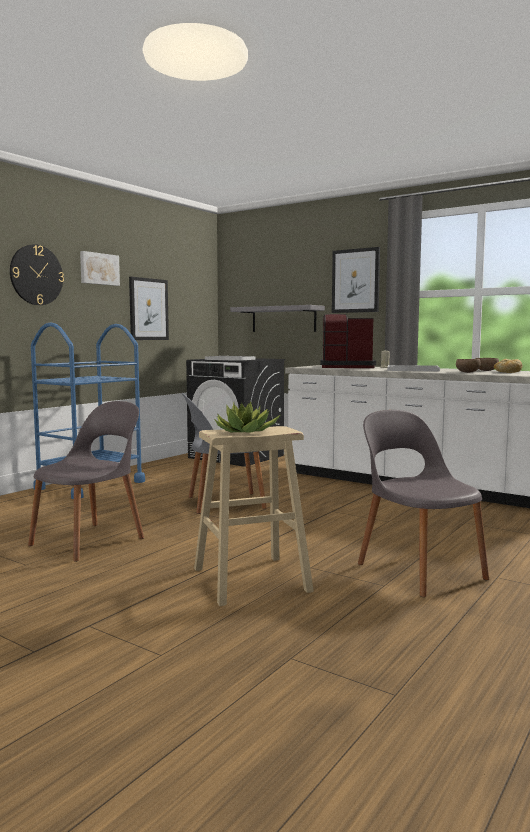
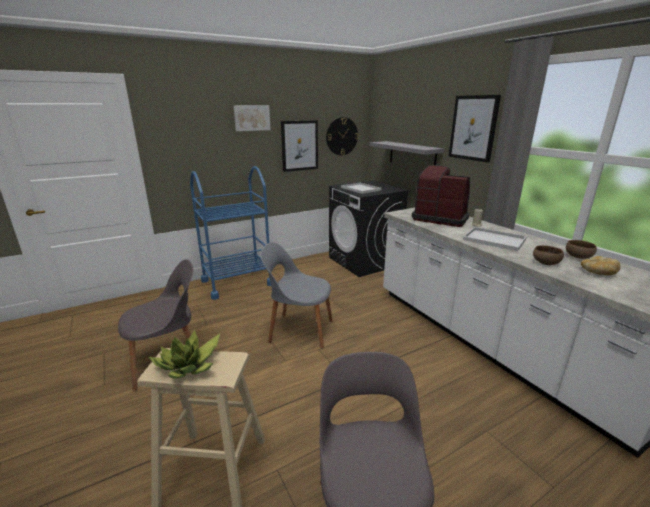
camera: 25 degrees right, 15 degrees up
wall clock [10,244,64,305] -> wall clock moved to [326,117,358,155]

